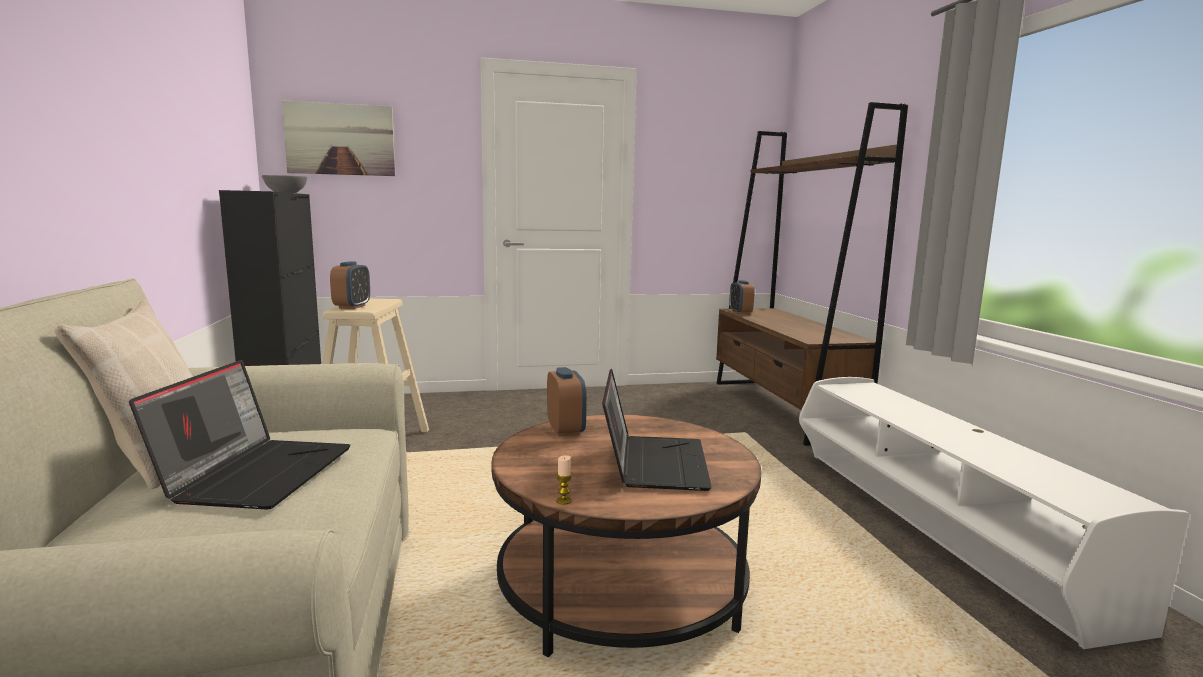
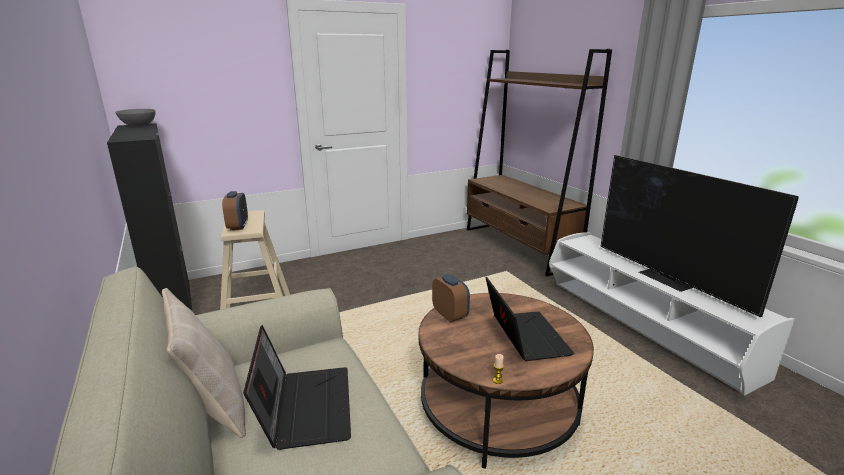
camera: 15 degrees left, 10 degrees up
picture [282,101,395,176] -> none
alarm clock [729,280,755,314] -> none
none -> television [600,155,799,317]

